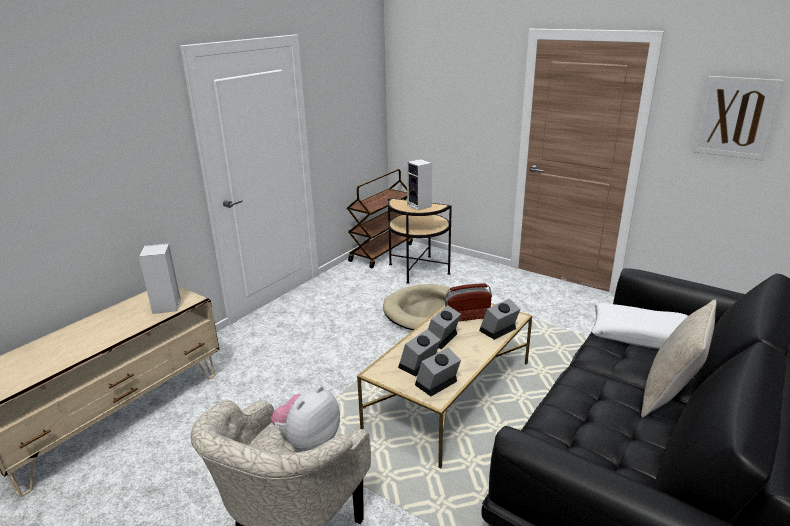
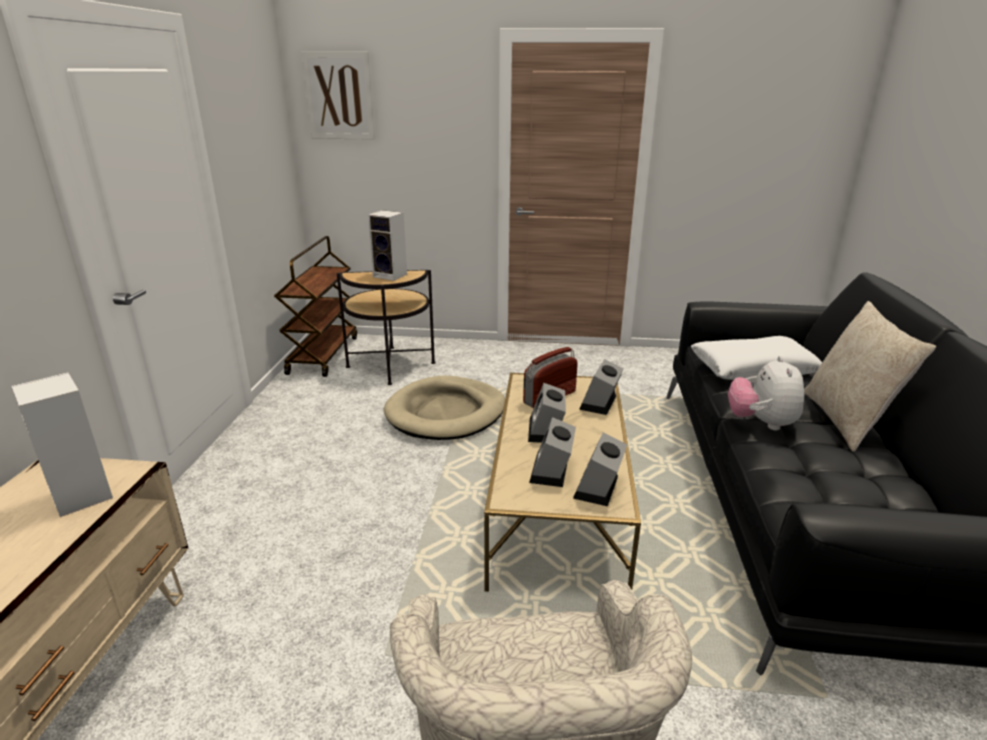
camera: 30 degrees left, 0 degrees up
plush toy [271,386,340,451] -> plush toy moved to [728,356,804,430]
picture [693,76,784,160] -> picture moved to [302,52,375,140]

